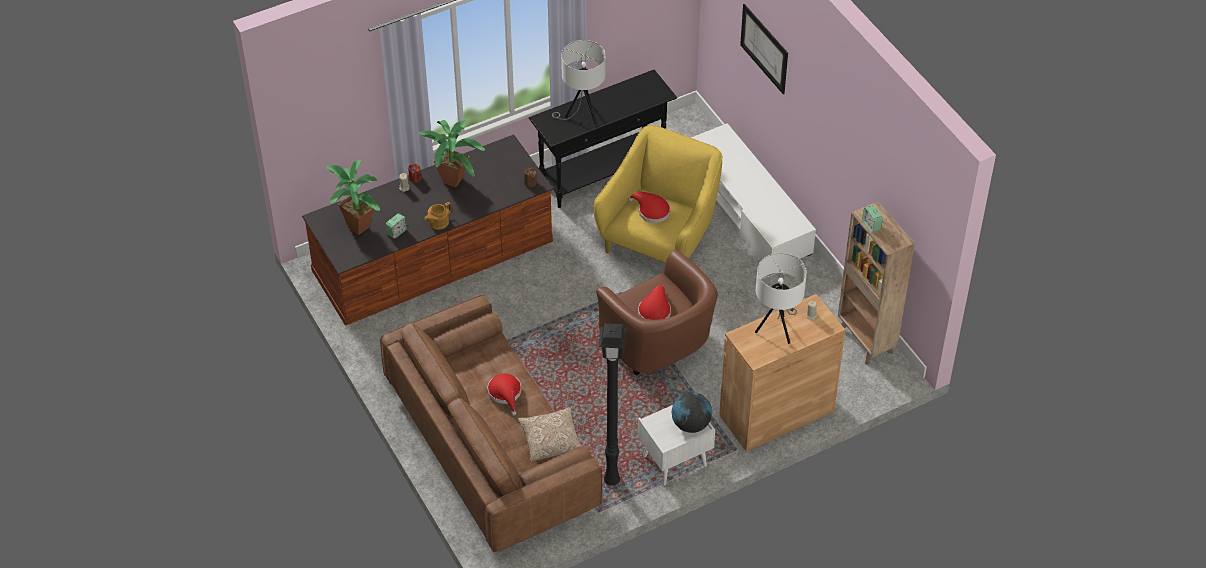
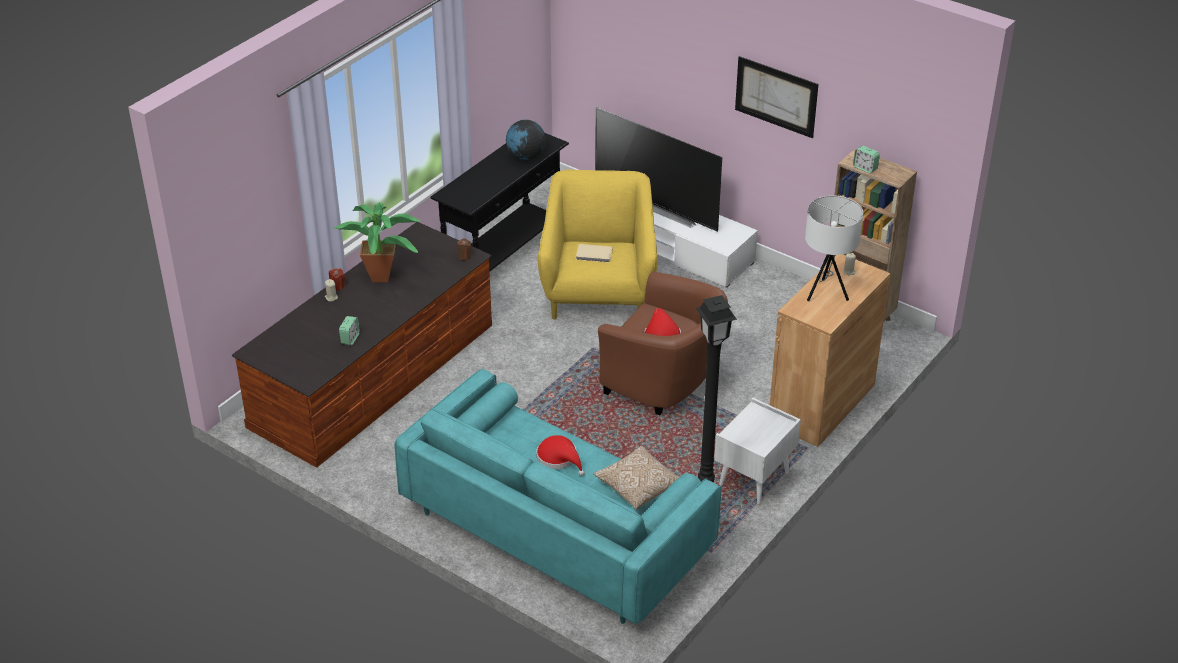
camera: 25 degrees left, 10 degrees down
potted plant [326,160,380,235] -> none
brown sofa [380,295,602,553] -> turquoise sofa [395,369,721,625]
teapot [424,202,451,230] -> none
white table lamp [552,40,606,125] -> none
red hat [628,192,670,223] -> beige book [576,244,613,263]
globe [672,392,712,433] -> globe moved to [506,120,546,160]
picture [740,4,788,94] -> picture moved to [735,56,818,138]
none -> television [595,107,722,232]

